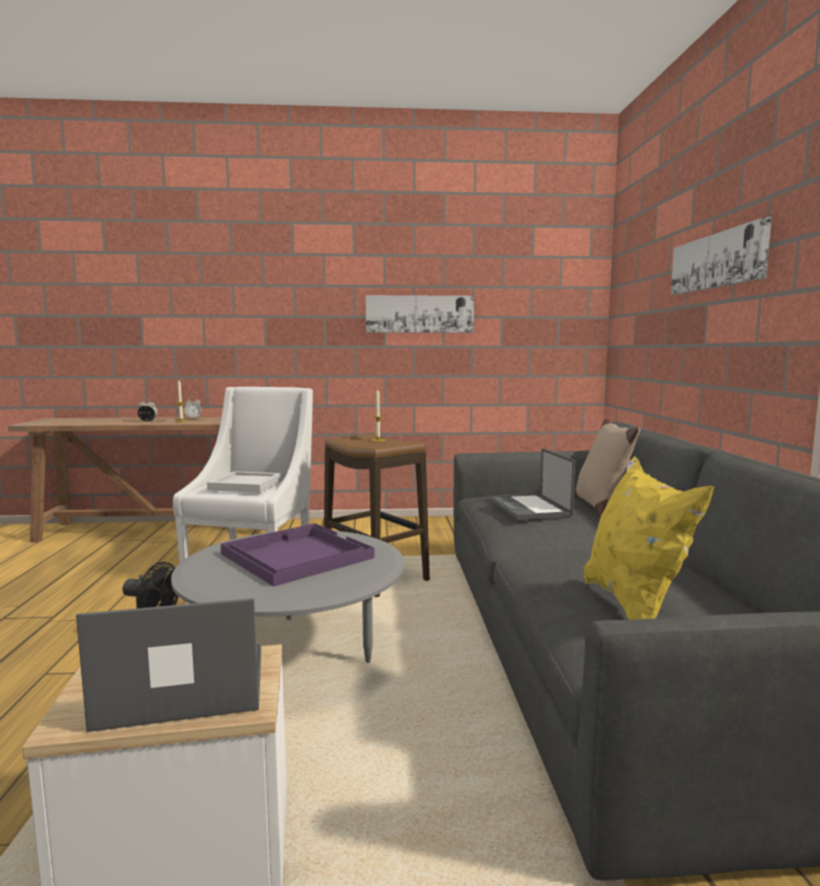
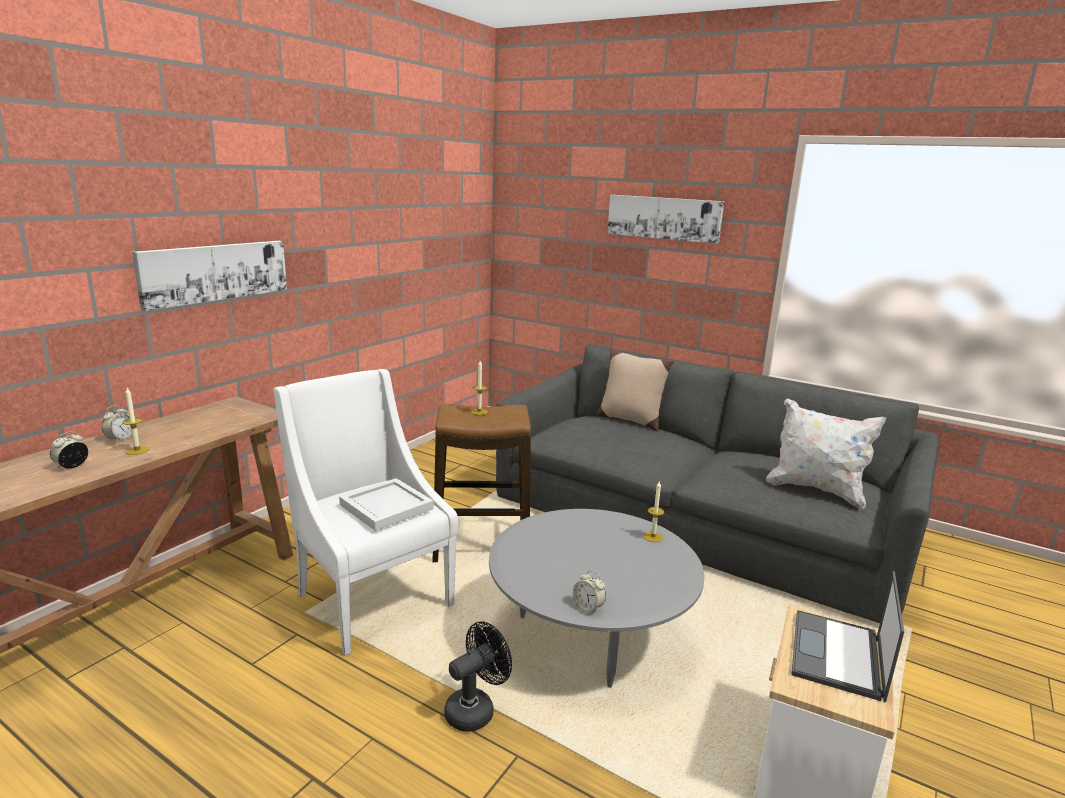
camera: 55 degrees left, 10 degrees up
purple tray [221,523,374,587] -> none
picture [366,295,474,333] -> picture moved to [132,241,287,311]
laptop [491,448,575,520] -> none
yellow pillow [584,456,714,620] -> white pillow [766,398,886,509]
none -> alarm clock [573,570,606,614]
none -> candle [644,482,664,542]

